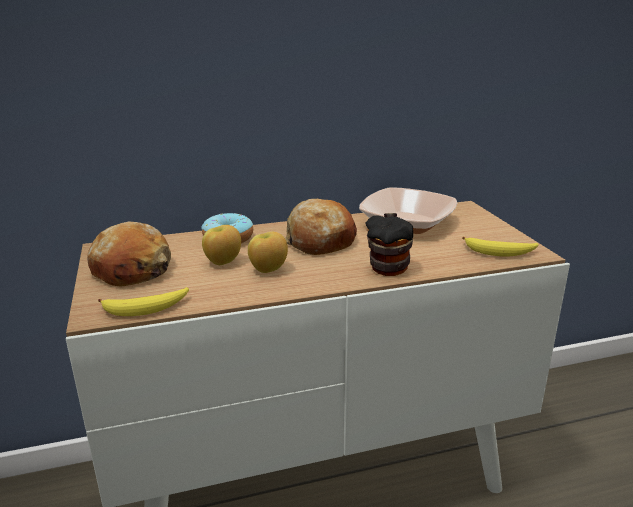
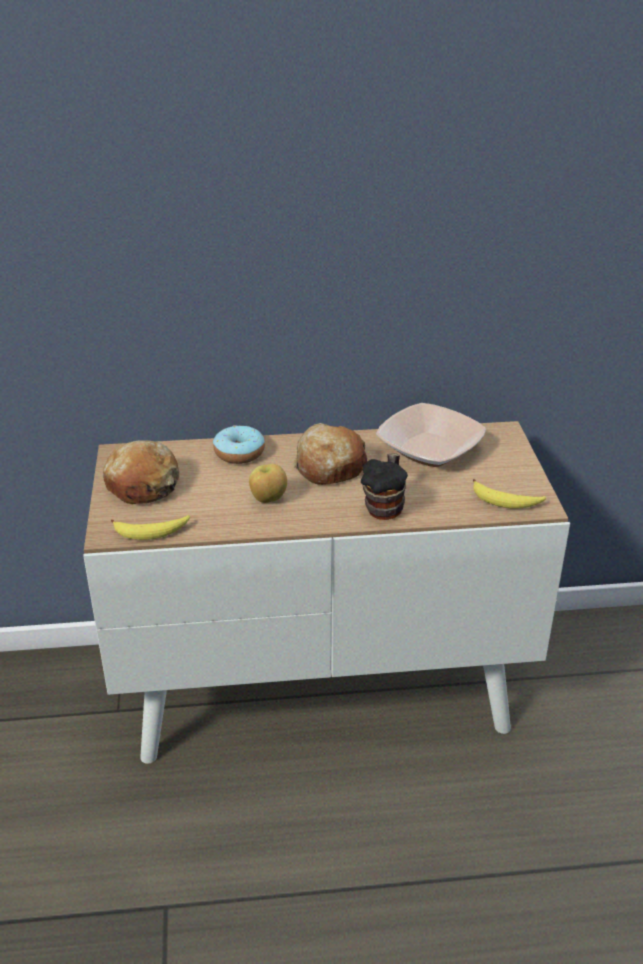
camera: 10 degrees right, 10 degrees up
apple [202,225,241,265] -> none

